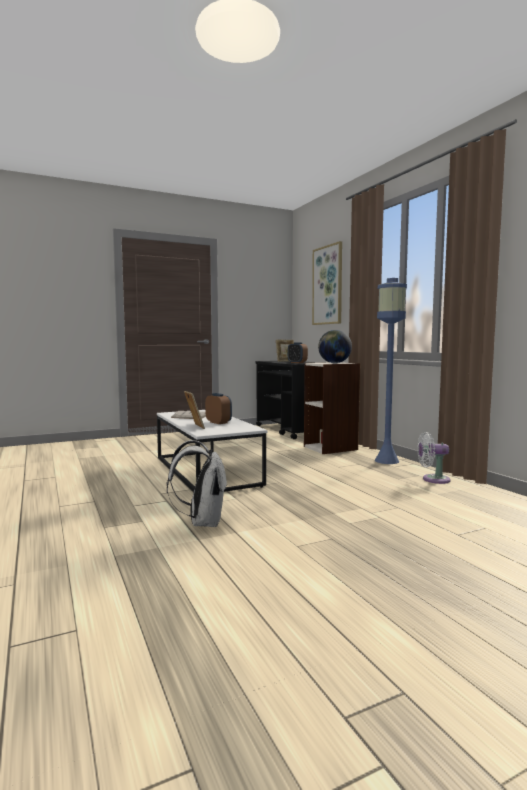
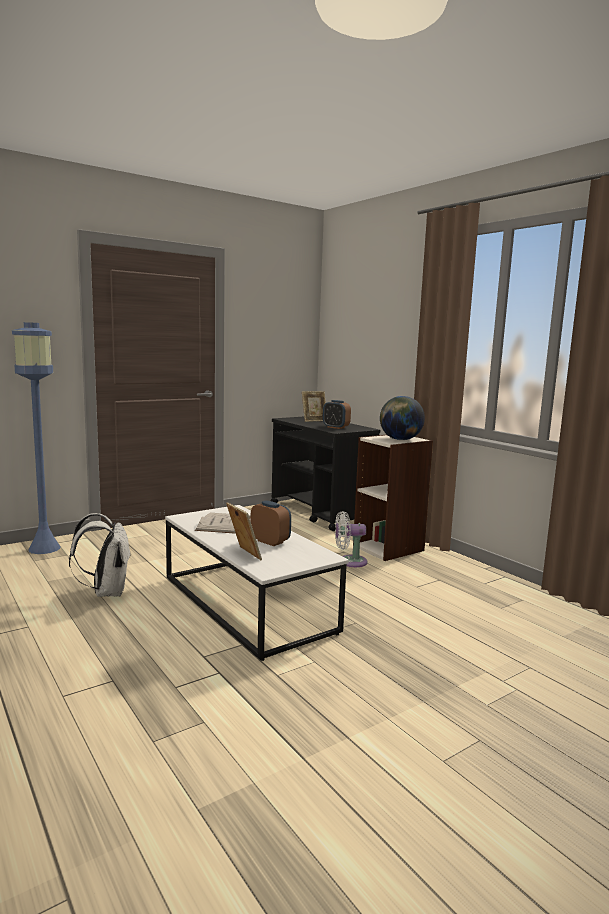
camera: 10 degrees left, 5 degrees up
white backpack [166,440,227,527] -> white backpack moved to [69,513,131,597]
picture [312,241,342,325] -> none
blue floor lamp [375,278,407,464] -> blue floor lamp moved to [12,322,60,554]
white fan [417,432,451,484] -> white fan moved to [335,511,368,567]

